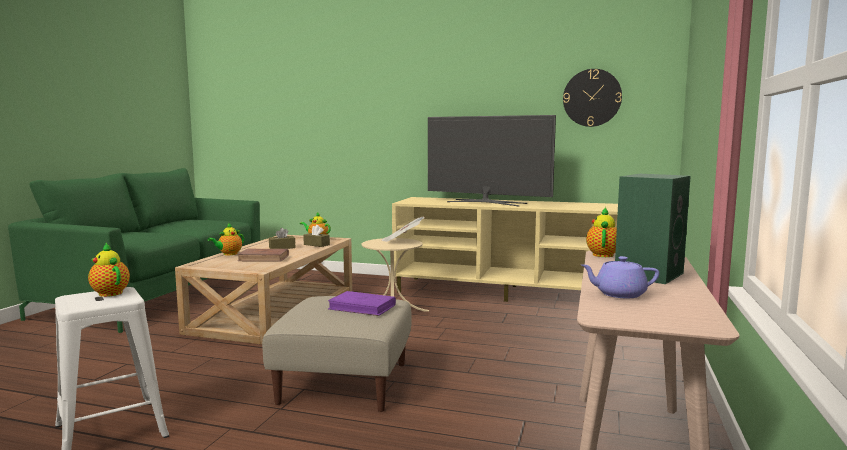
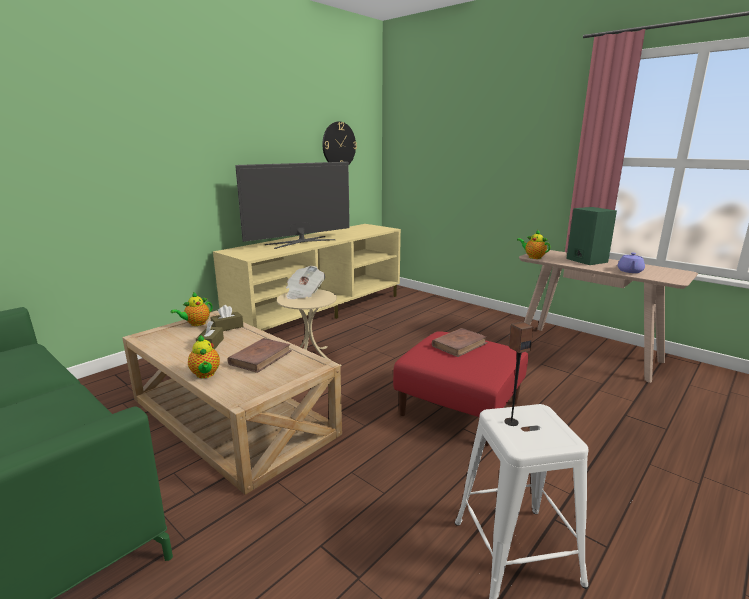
camera: 65 degrees left, 10 degrees up
teapot [88,243,130,297] -> speaker [504,322,533,426]
beige ottoman [262,296,412,412] -> red ottoman [393,331,528,446]
purple book [328,291,396,316] -> brown book [432,328,487,357]

